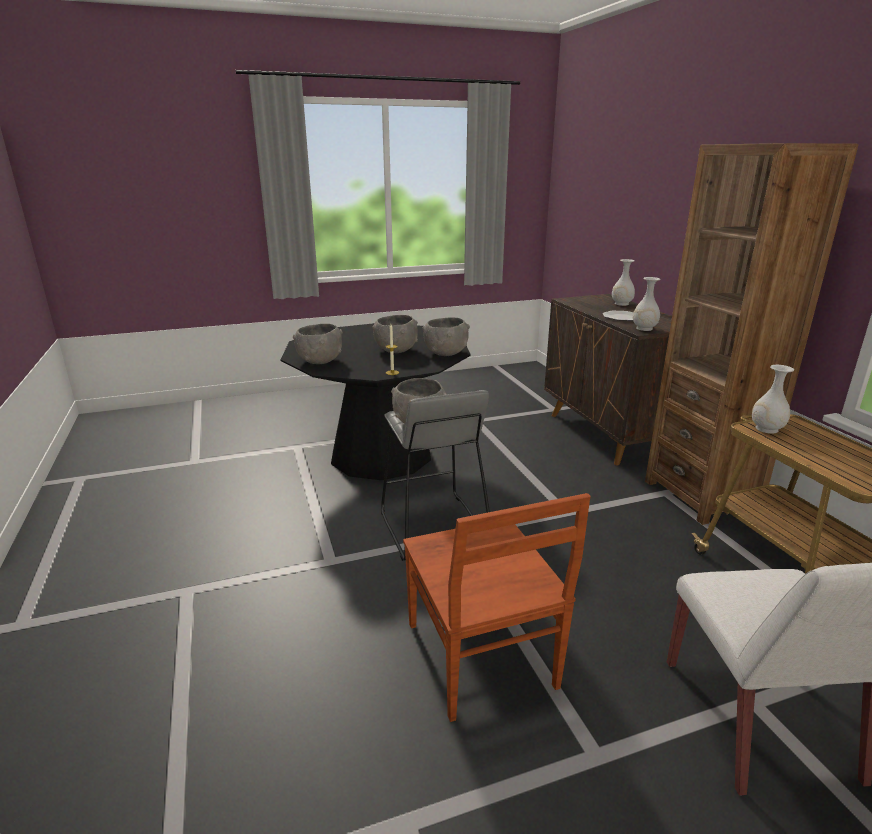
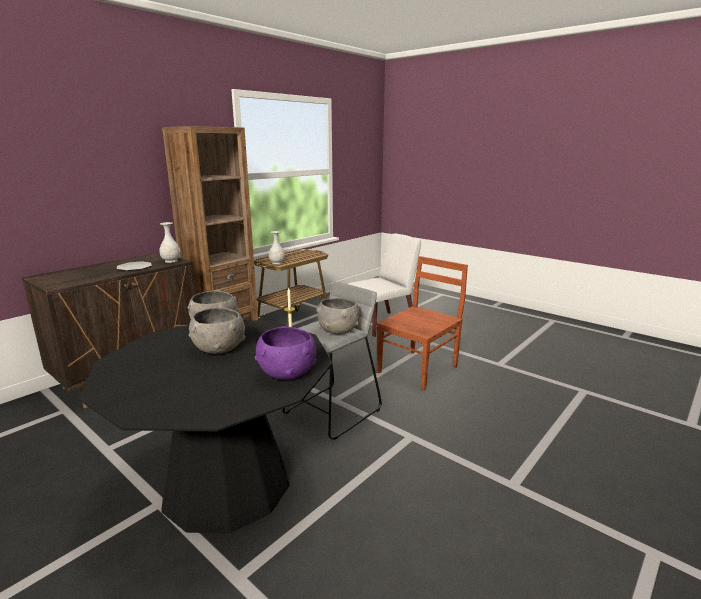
camera: 120 degrees left, 5 degrees down
grey bowl [293,324,343,364] -> purple bowl [255,326,317,380]
white vase [612,259,635,306] -> none

